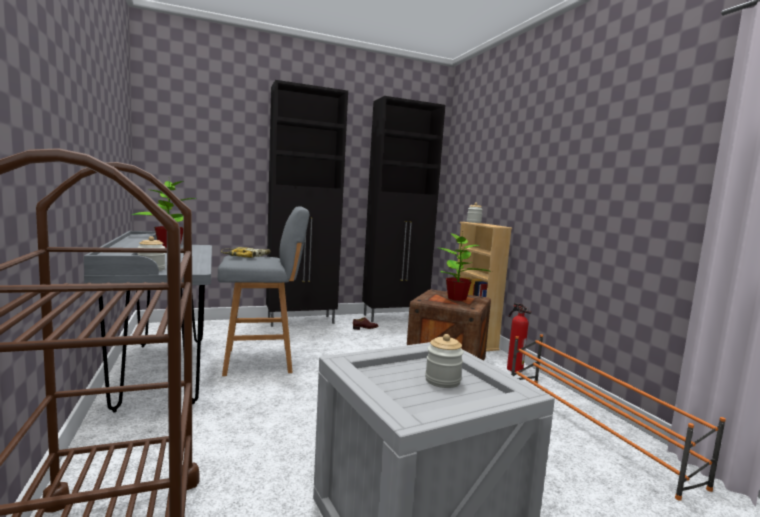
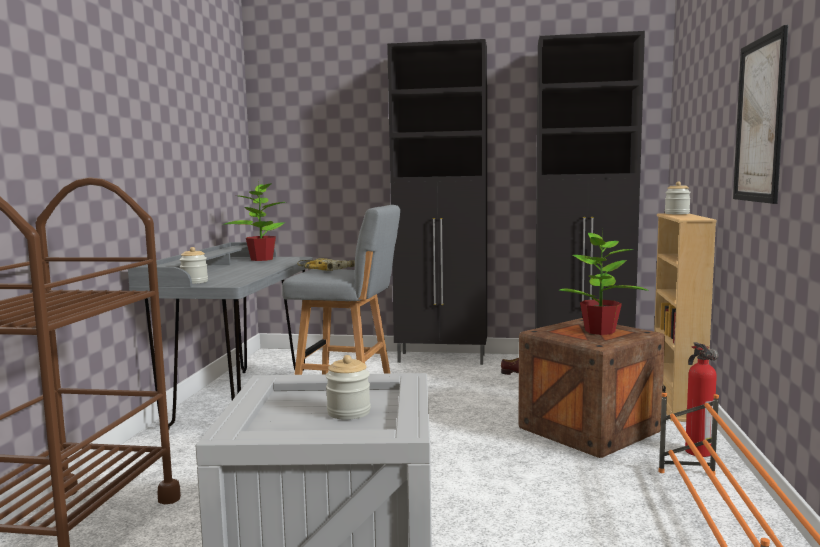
camera: 30 degrees right, 0 degrees up
none -> picture [733,25,788,204]

